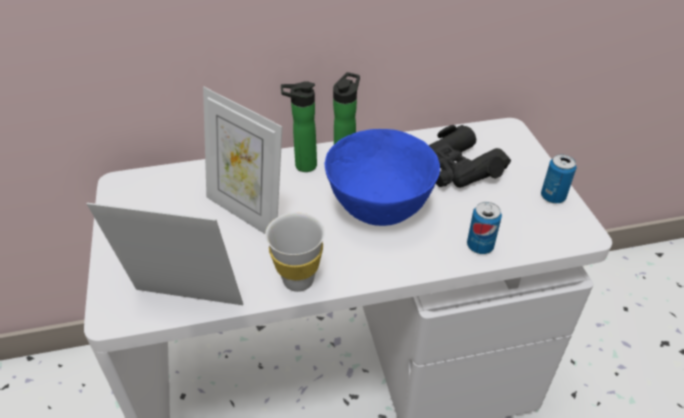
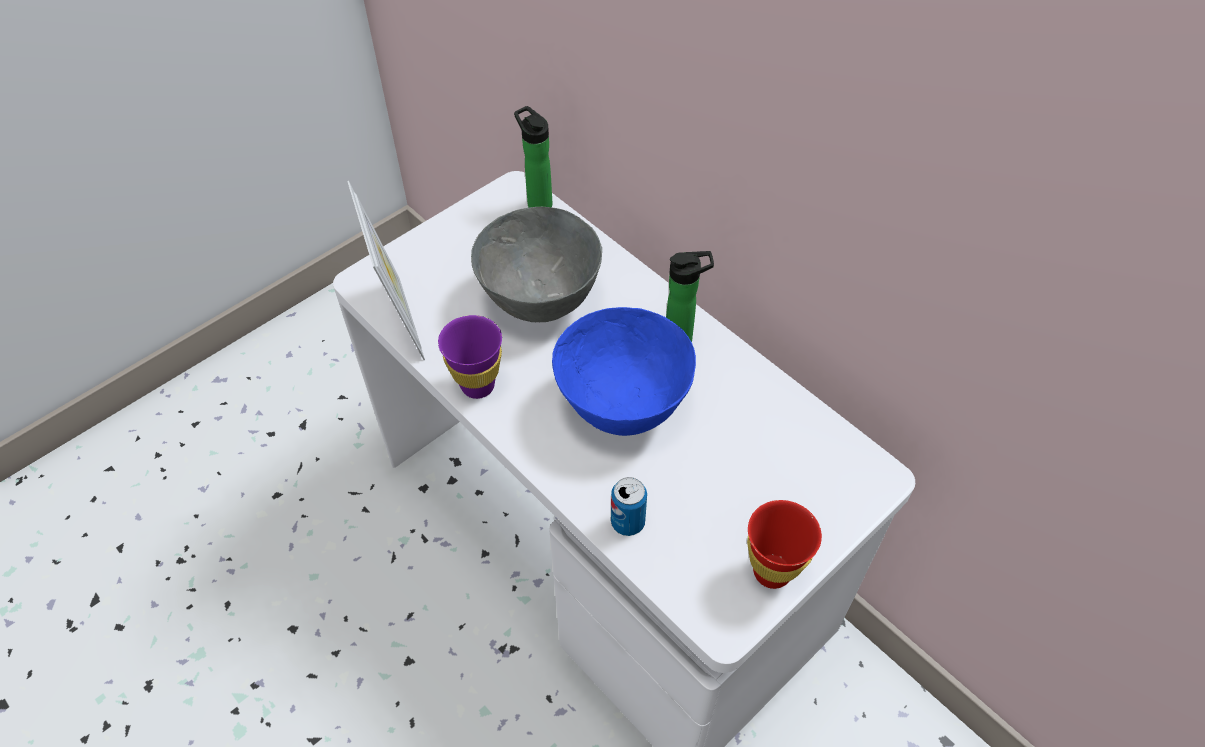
camera: 60 degrees right, 10 degrees up
picture frame [203,87,283,234] -> grey bowl [471,207,602,322]
white cup [265,212,325,292] -> purple cup [438,315,502,399]
bottle [281,81,317,172] -> bottle moved to [514,106,553,208]
black binoculars [429,125,511,188] -> none
can [541,154,577,204] -> red cup [747,500,822,589]

